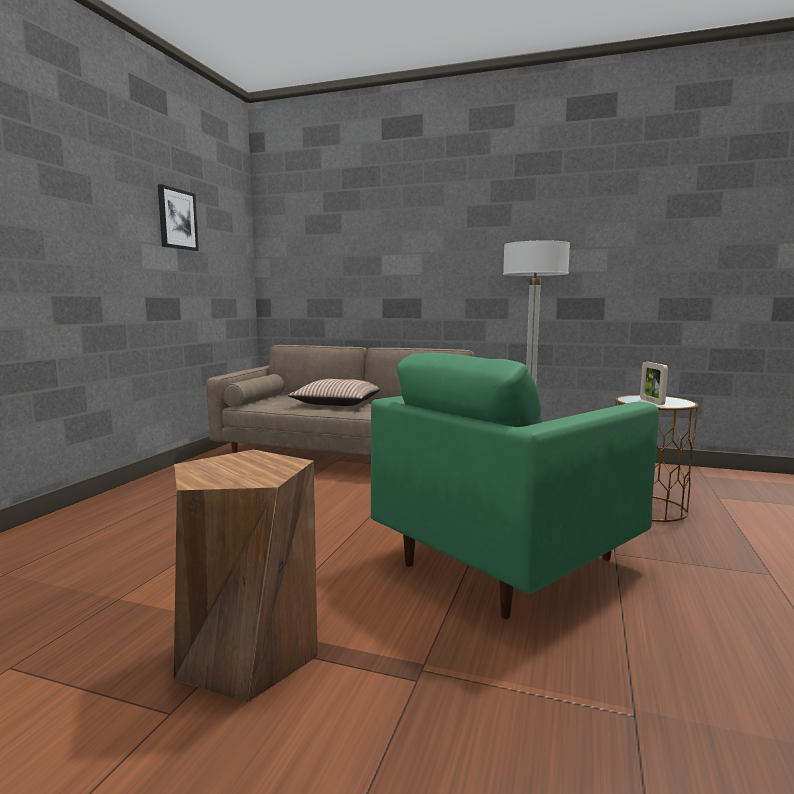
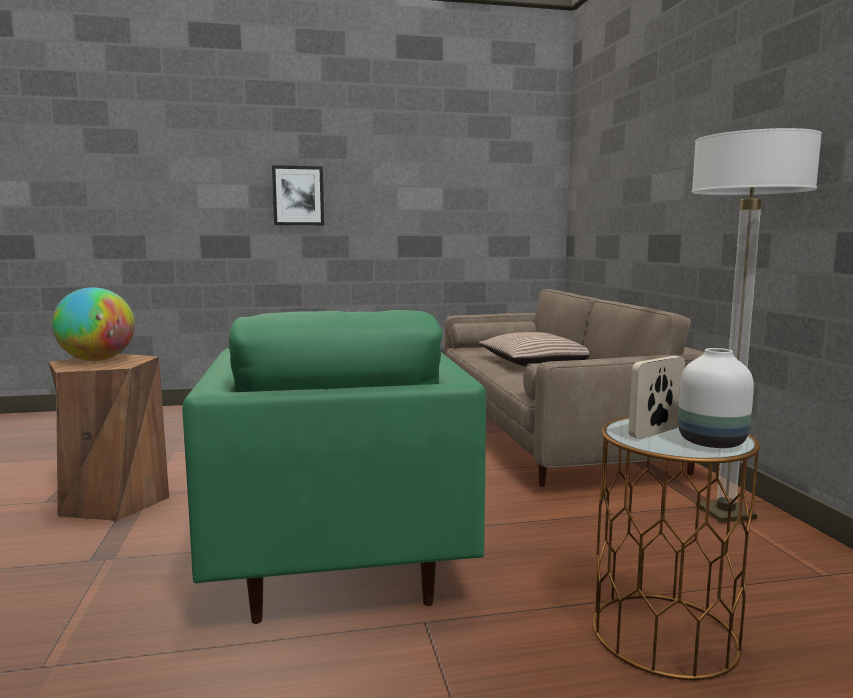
camera: 60 degrees right, 0 degrees up
picture [158,184,199,251] -> picture moved to [272,165,324,225]
green armchair [371,353,659,619] -> green armchair turned 120 degrees counterclockwise [182,310,486,624]
none -> globe [52,287,135,361]
none -> white vase [678,348,754,448]

